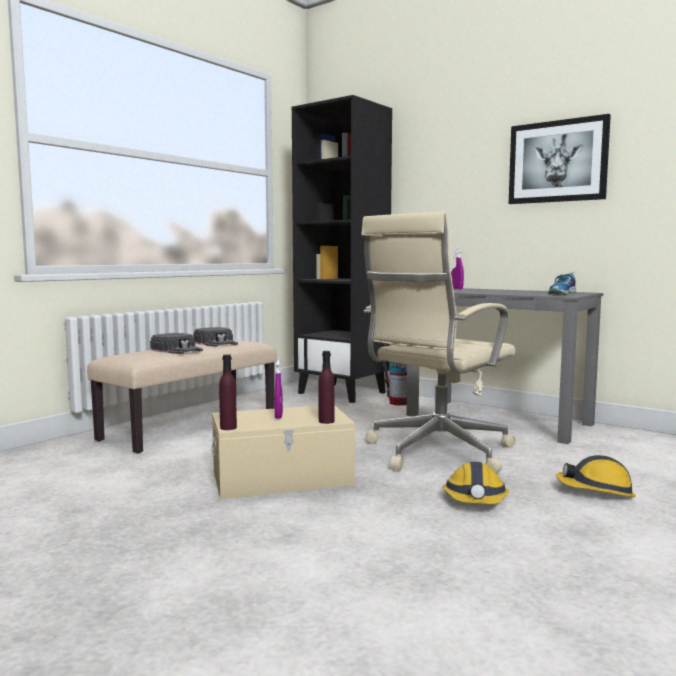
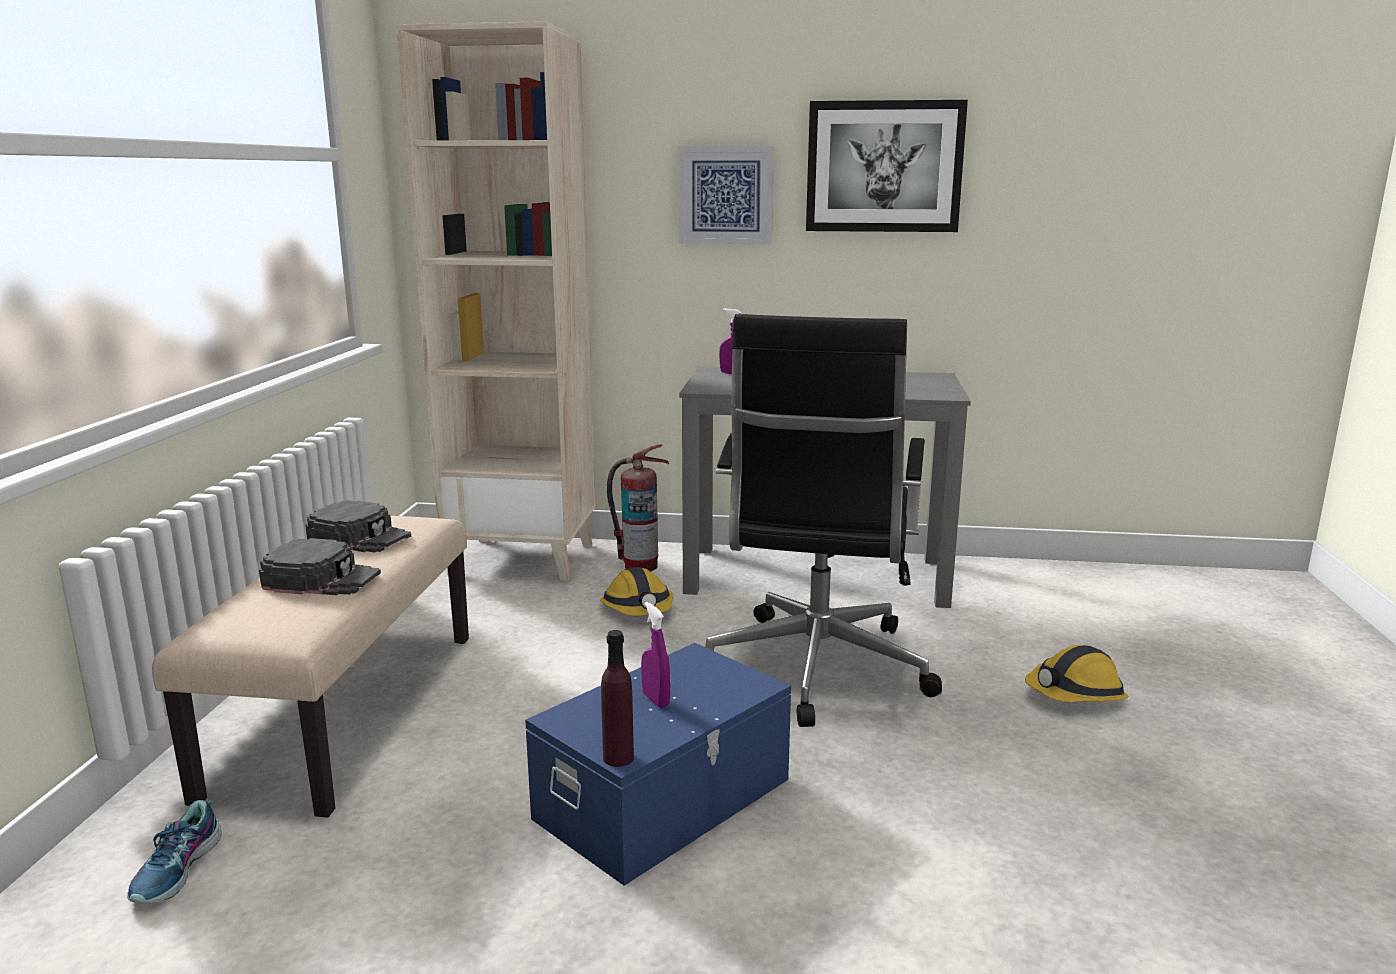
camera: 30 degrees left, 10 degrees up
beige storage box [211,405,355,499] -> blue storage box [525,643,791,886]
black bookcase [292,95,392,403] -> beige bookcase [396,21,596,581]
purple bottle [318,351,335,424] -> none
beige office chair [361,212,516,473] -> black office chair [705,314,942,727]
hard hat [442,462,509,504] -> hard hat moved to [600,567,673,616]
shoe [548,272,576,295] -> shoe moved to [127,800,222,904]
none -> picture [678,146,774,245]

